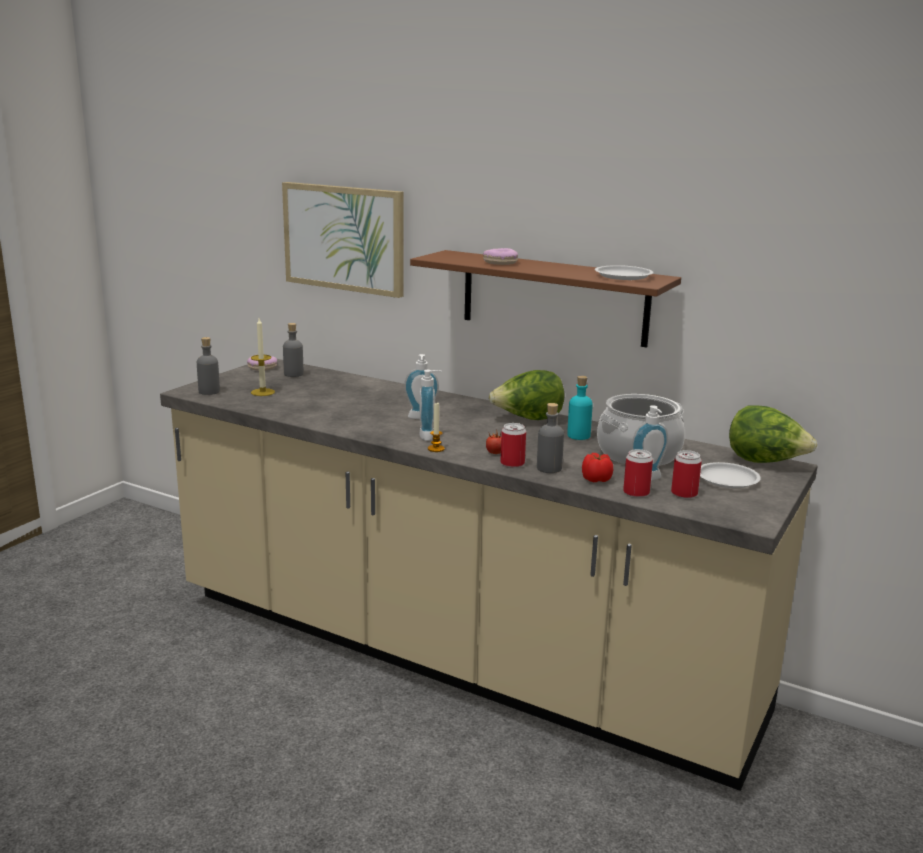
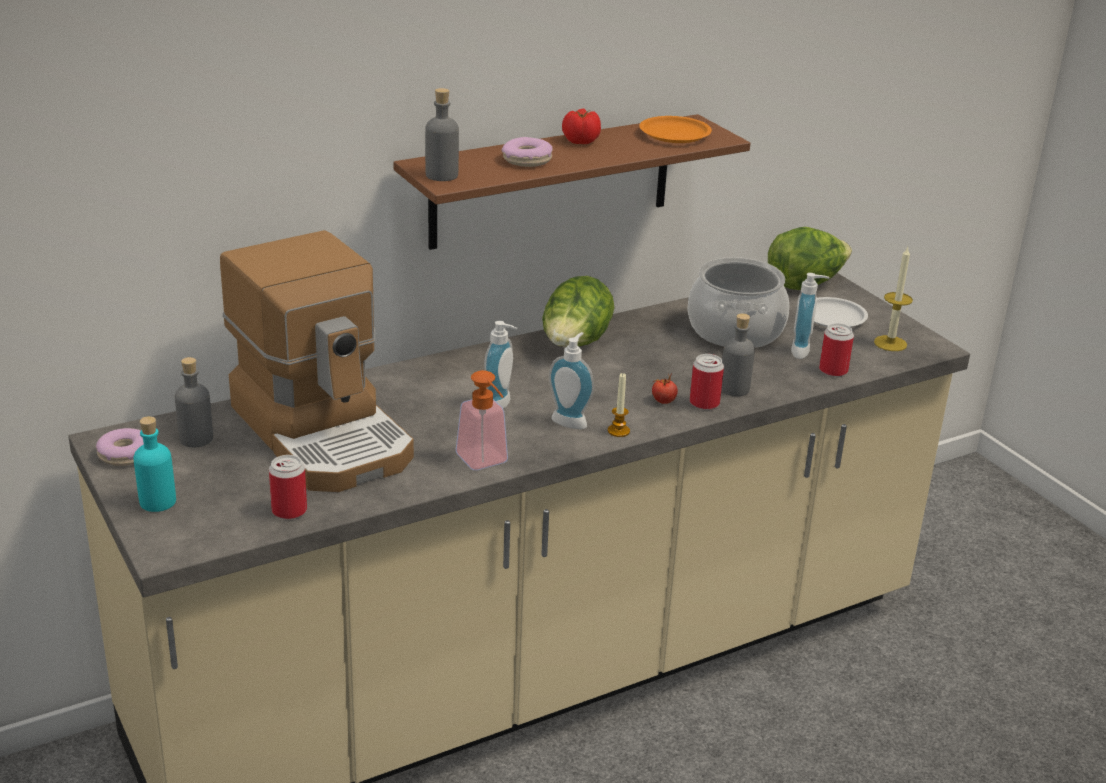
camera: 60 degrees left, 10 degrees up
grey bottle [197,337,220,395] -> grey bottle moved to [425,88,459,181]
candle [251,318,275,396] -> candle moved to [874,246,913,351]
picture [282,182,404,298] -> none
turquoise bottle [567,376,593,440] -> turquoise bottle moved to [133,416,176,512]
tomato [582,453,613,482] -> tomato moved to [562,108,601,144]
white plate [595,265,653,280] -> orange plate [639,116,712,143]
can [671,450,702,498] -> can moved to [269,455,307,519]
none -> coffee machine [220,230,414,492]
none -> soap dispenser [456,370,508,470]

